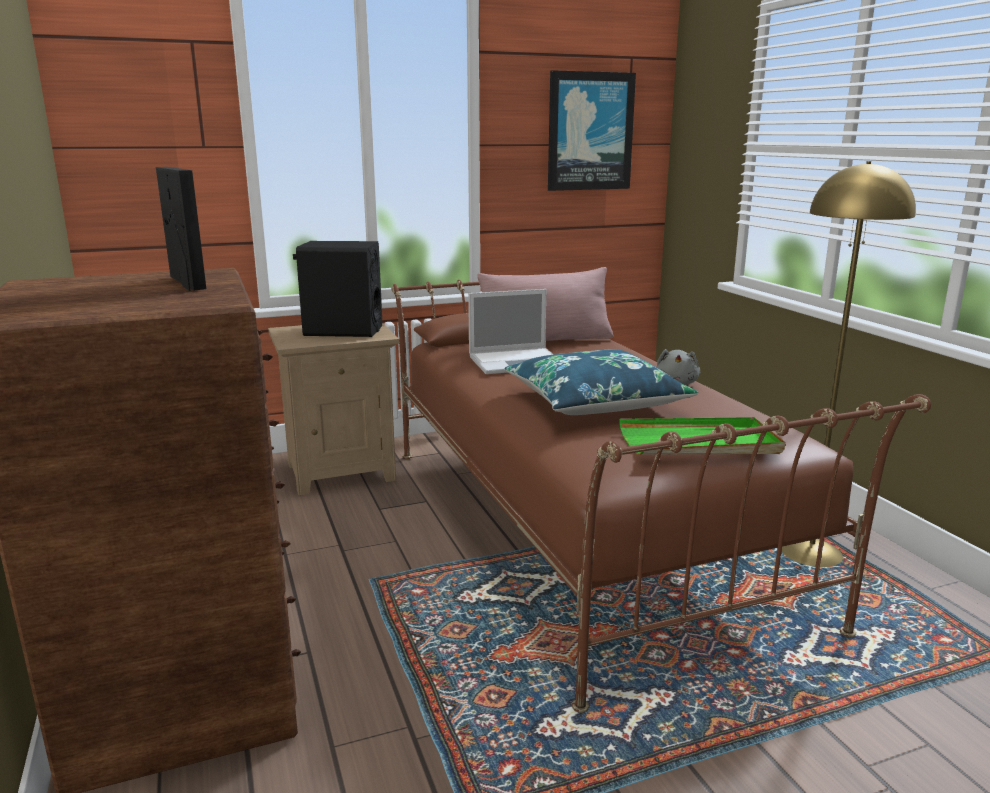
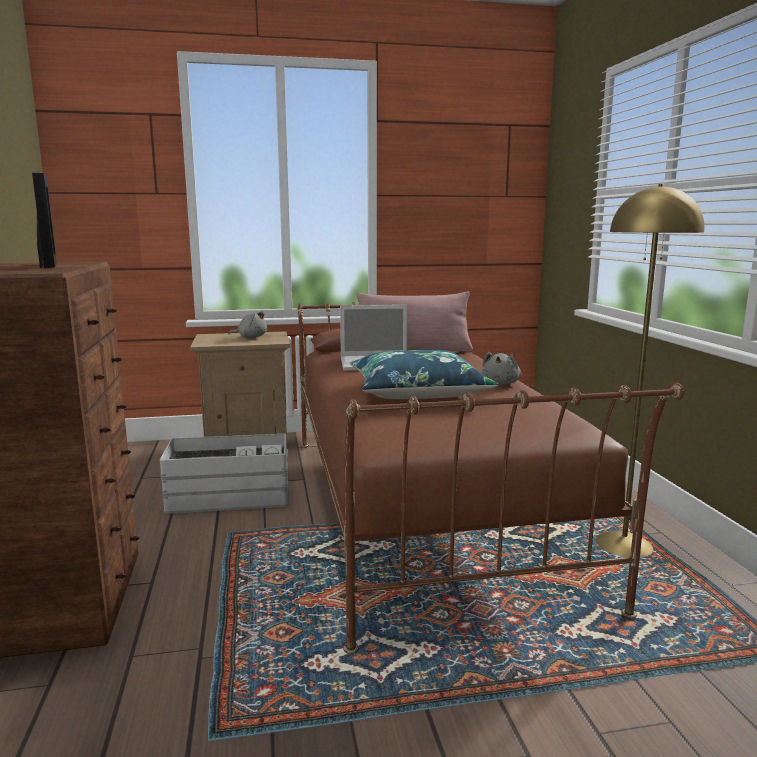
camera: 10 degrees right, 5 degrees down
black speaker [293,241,382,337] -> grey plush toy [229,311,267,338]
picture [548,70,636,191] -> none
green tray [619,417,785,455] -> none
none -> grey storage box [160,433,289,514]

